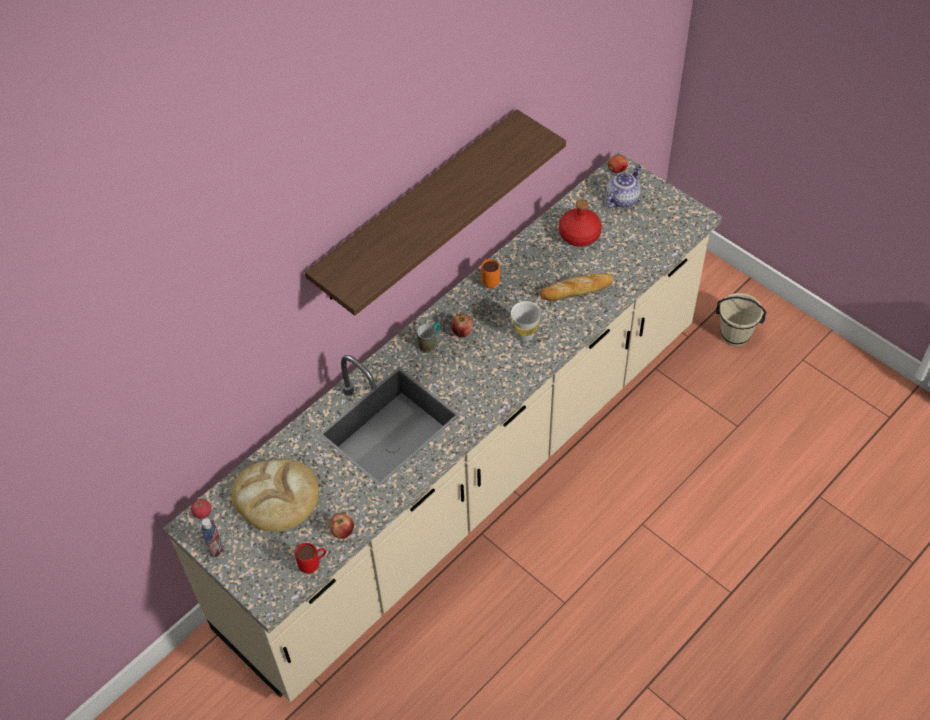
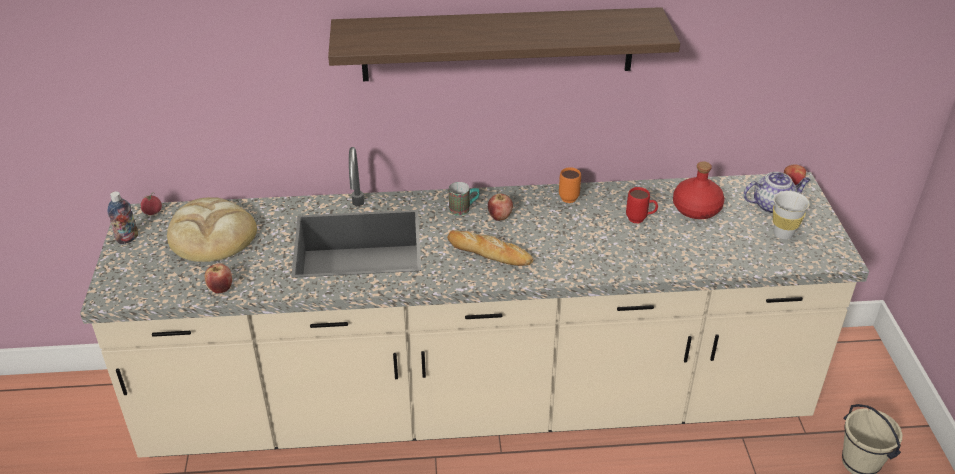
camera: 40 degrees right, 15 degrees down
red mug [295,543,326,574] -> red mug moved to [626,187,658,223]
white cup [511,301,541,341] -> white cup moved to [773,191,810,240]
bread [540,273,613,301] -> bread moved to [447,230,533,266]

